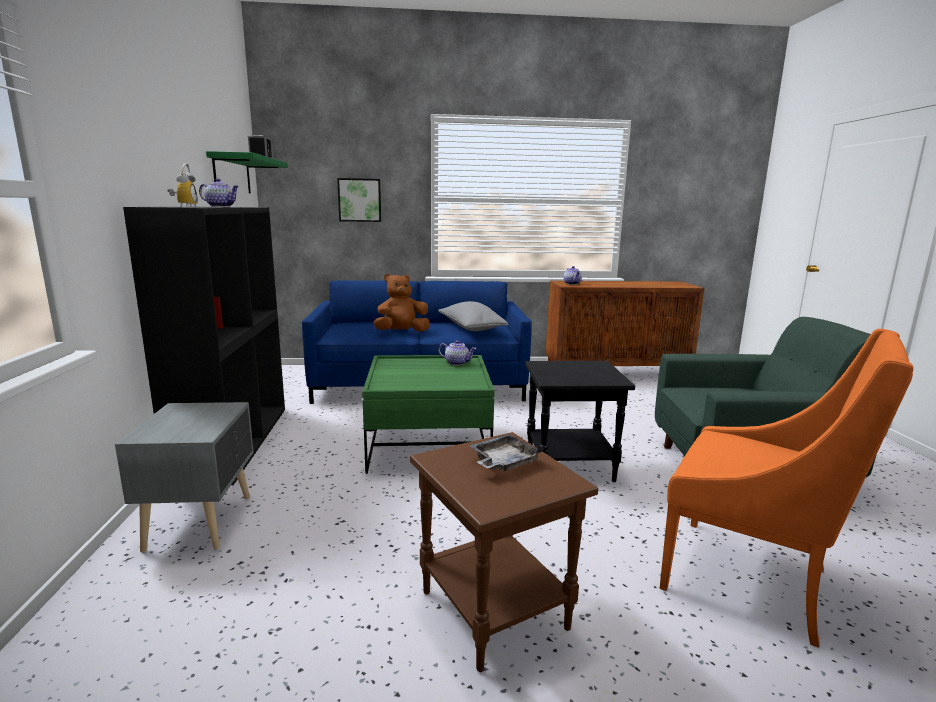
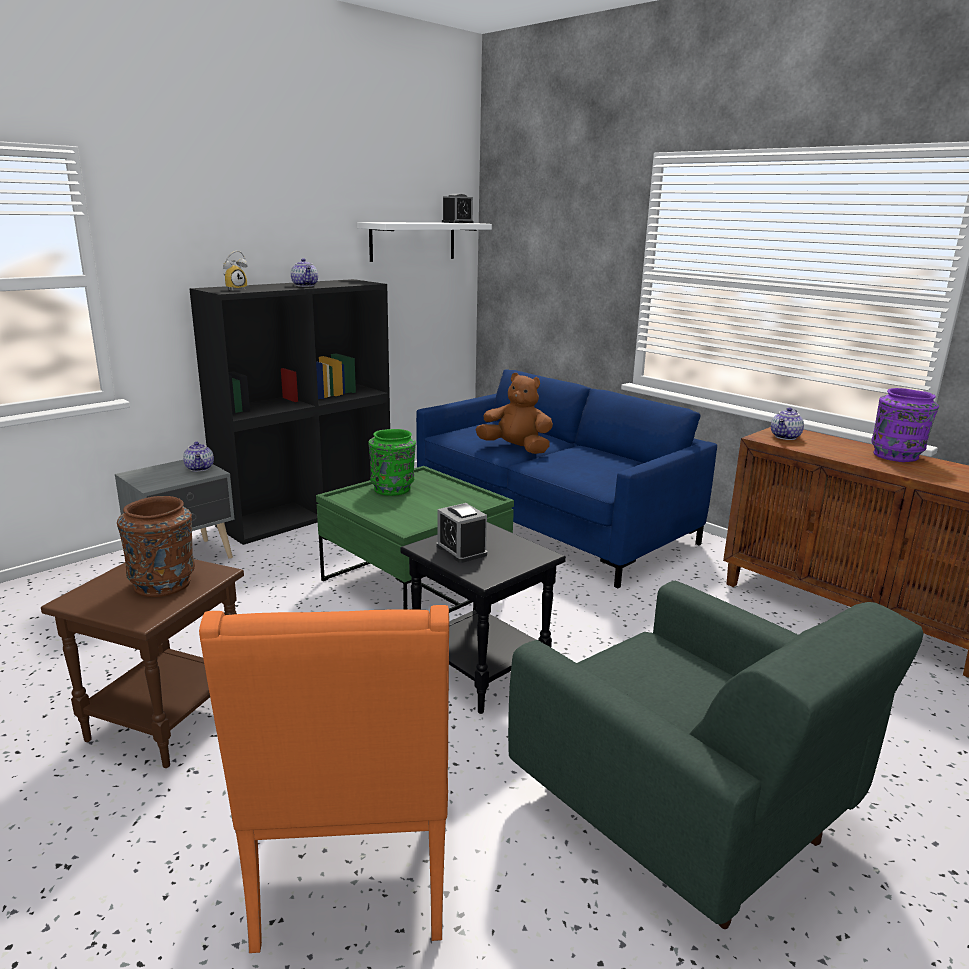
camera: 50 degrees right, 5 degrees up
green shelf [206,151,288,194] -> white shelf [357,222,492,262]
picture [337,178,381,222] -> none
grey pillow [438,301,508,331] -> none
teapot [438,340,476,366] -> teapot moved to [183,442,214,472]
grey tray [470,434,544,471] -> brown vase [117,496,195,597]
none -> green vase [368,429,416,496]
none -> alarm clock [437,503,487,563]
none -> purple vase [871,388,939,462]

